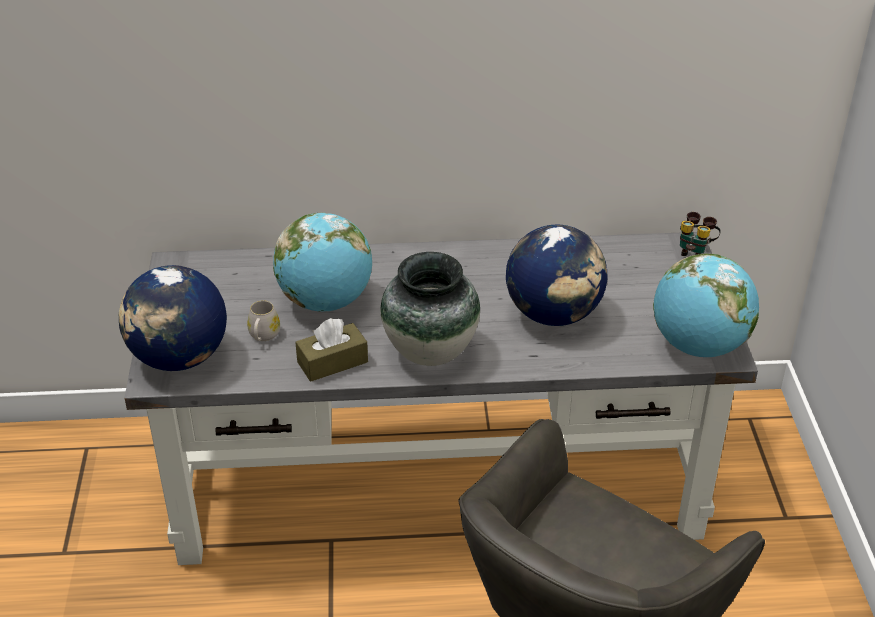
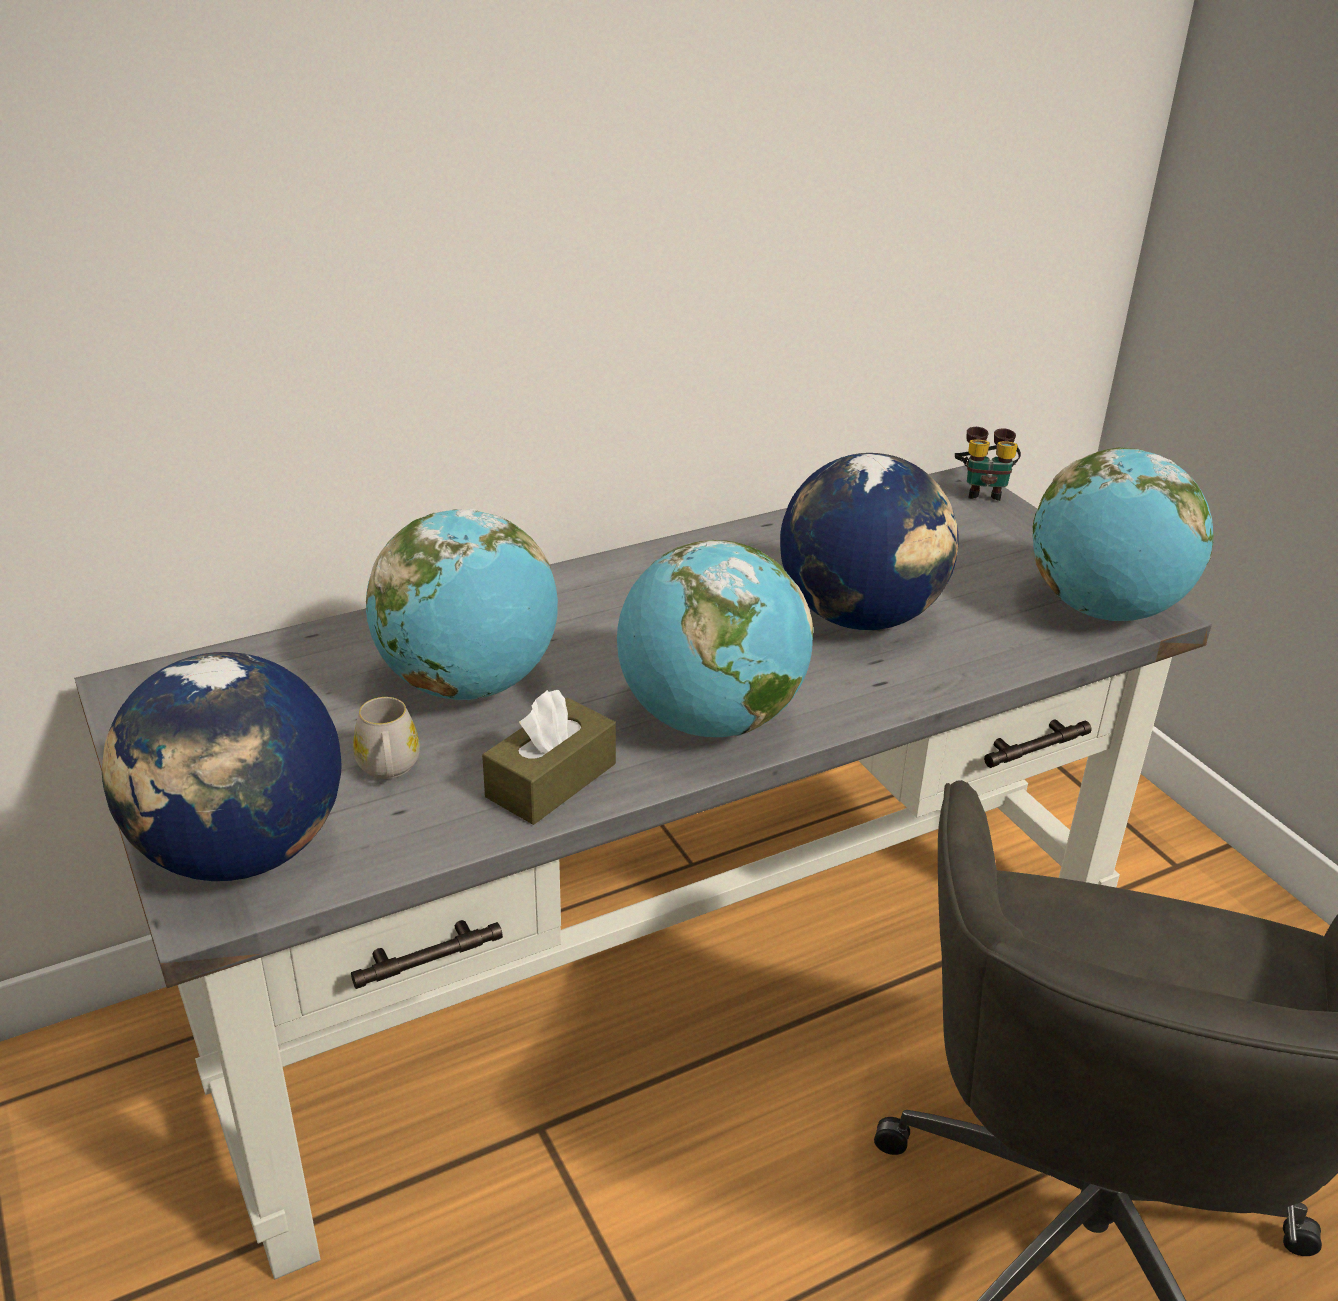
camera: 25 degrees left, 5 degrees down
vase [381,252,480,366] -> globe [617,540,813,737]

